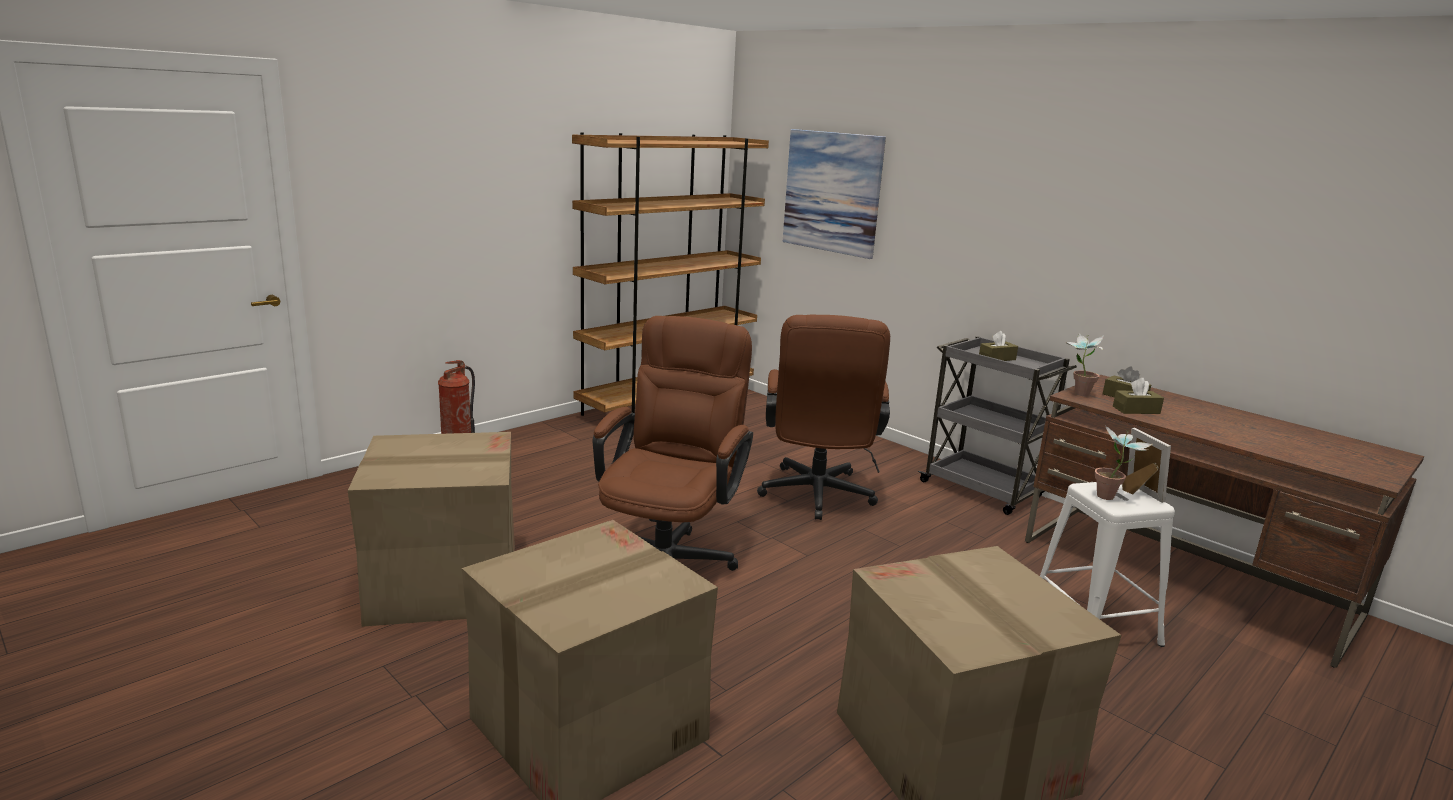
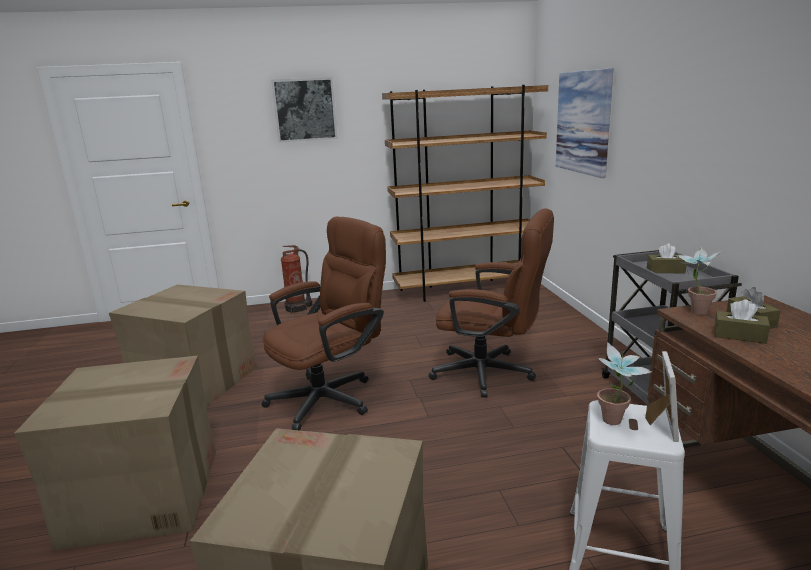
camera: 35 degrees right, 0 degrees up
brown office chair [757,314,890,520] -> brown office chair turned 105 degrees counterclockwise [428,208,554,397]
none -> picture [271,77,338,143]

